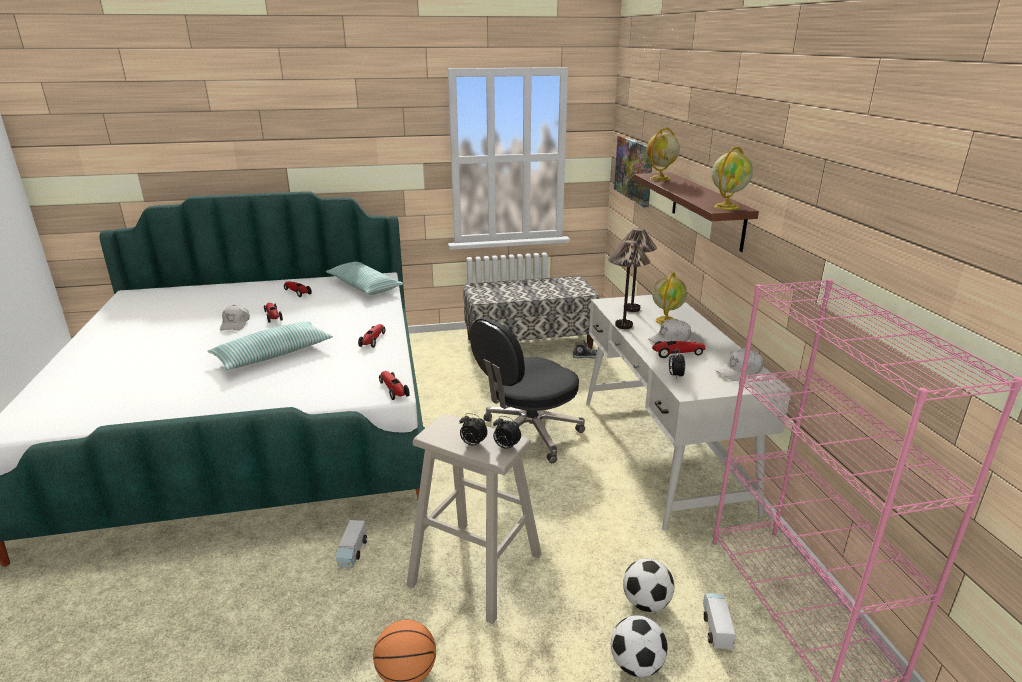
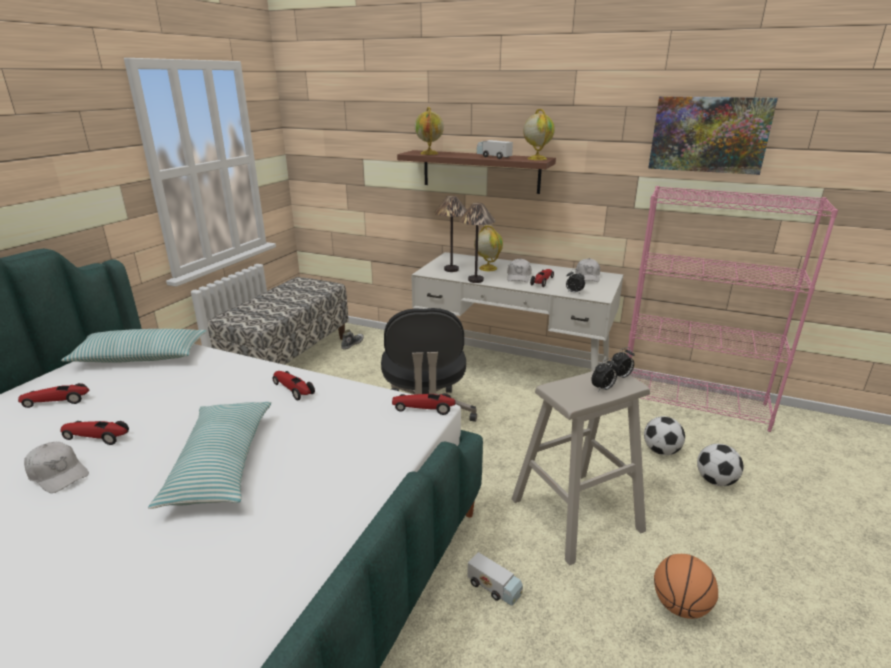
camera: 55 degrees left, 0 degrees up
picture [614,135,652,207] -> picture moved to [648,96,778,175]
toy truck [703,593,735,649] -> toy truck moved to [477,140,513,159]

